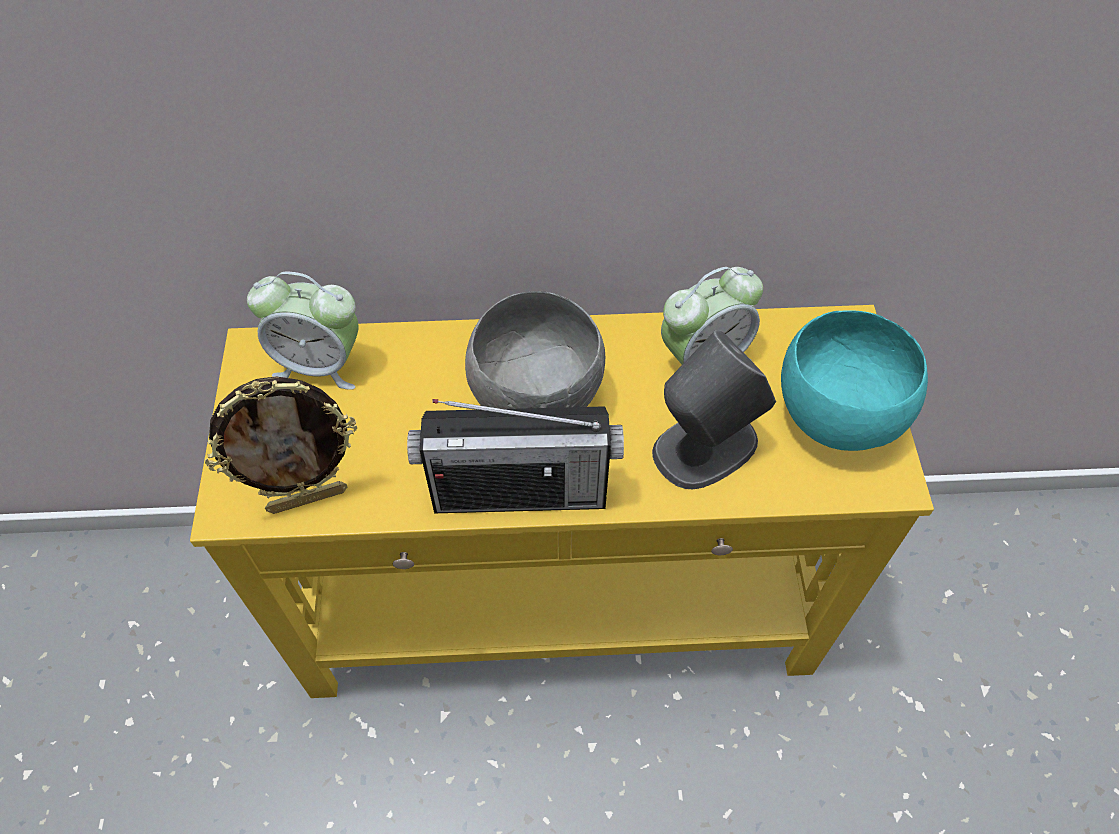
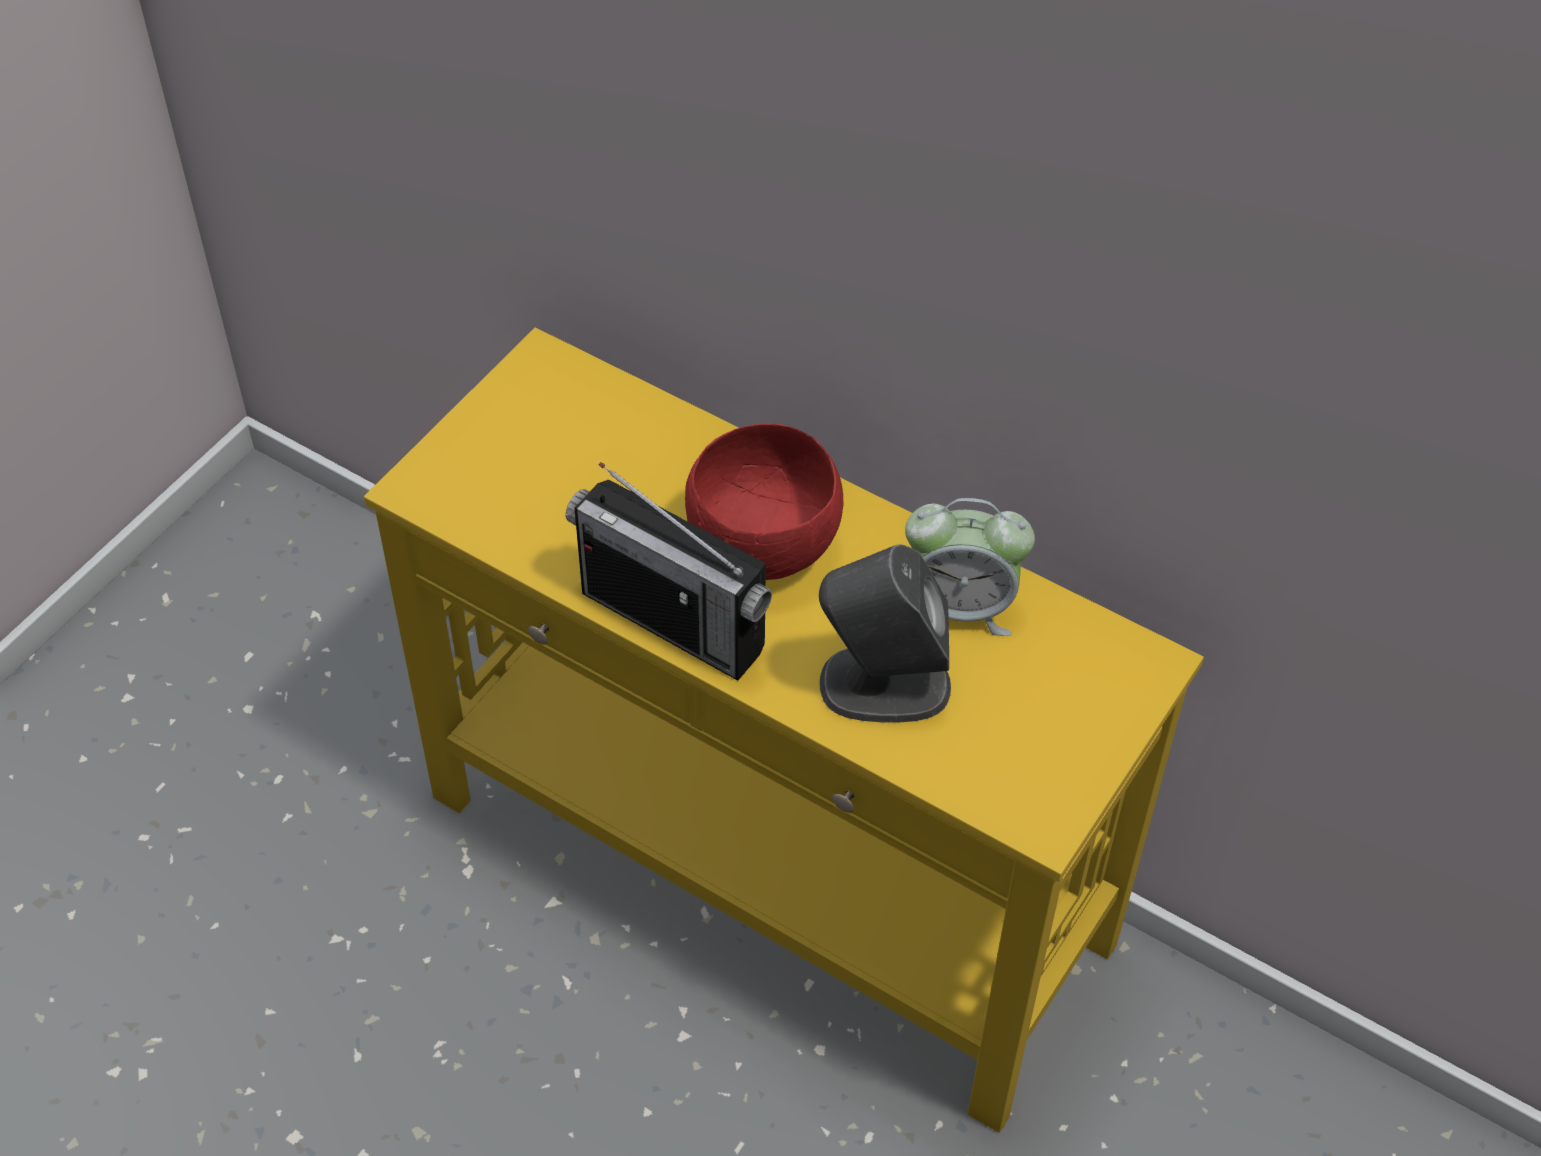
camera: 35 degrees right, 5 degrees down
picture frame [205,376,357,514] -> none
alarm clock [247,272,359,390] -> none
grey bowl [465,291,605,409] -> red bowl [685,423,843,580]
turquoise bowl [781,310,928,451] -> none

